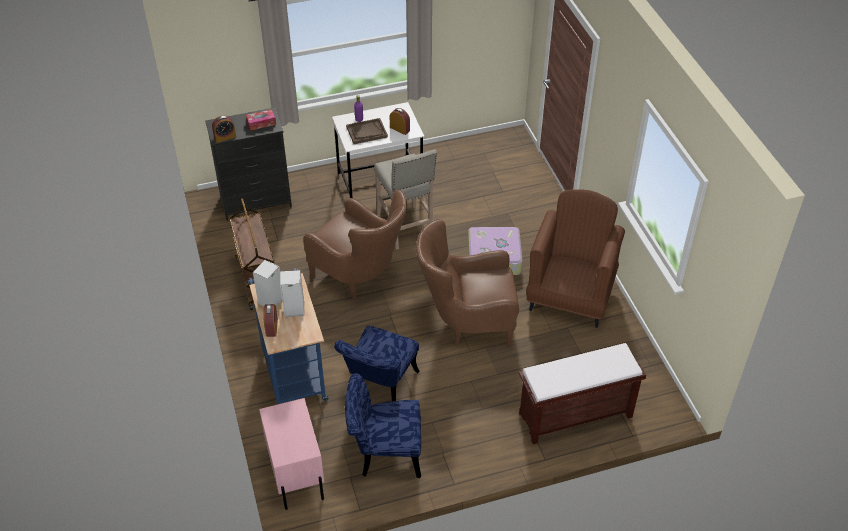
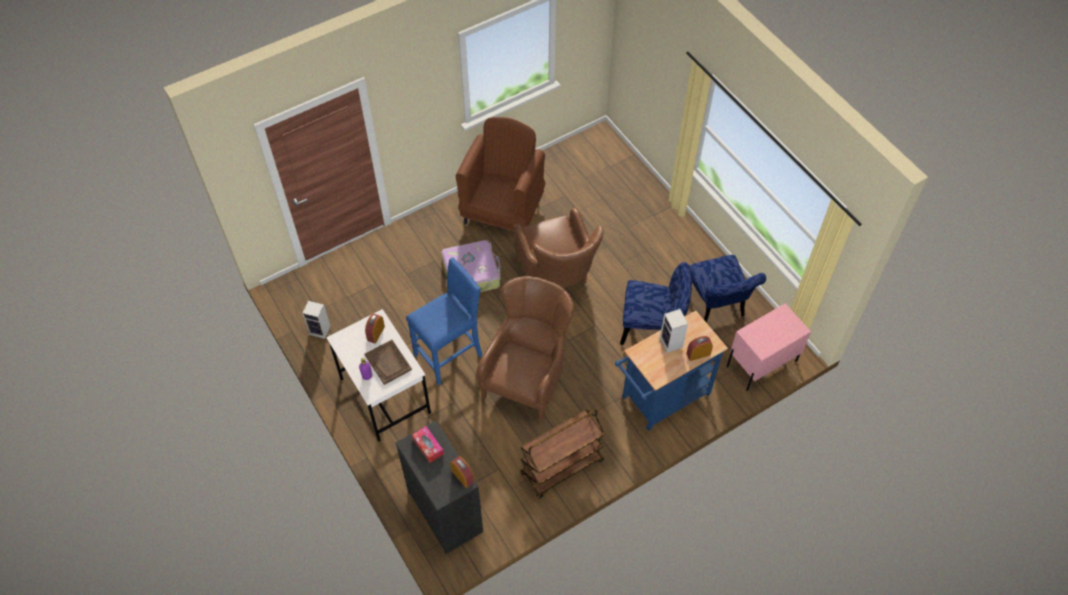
camera: 105 degrees left, 10 degrees up
speaker [253,260,282,307] -> speaker moved to [302,301,331,339]
beige stool [374,149,437,250] -> blue stool [406,258,483,385]
brown bench [519,343,646,444] -> none
brown armchair [526,189,625,328] -> brown armchair turned 105 degrees clockwise [456,117,545,231]

